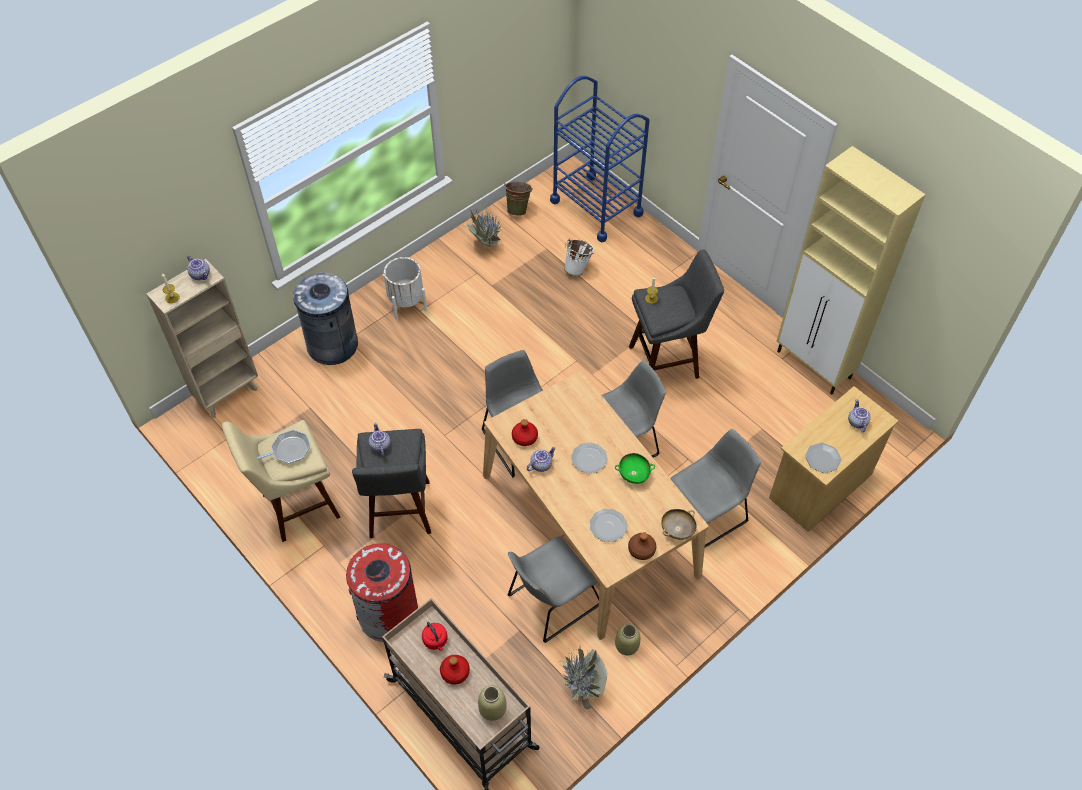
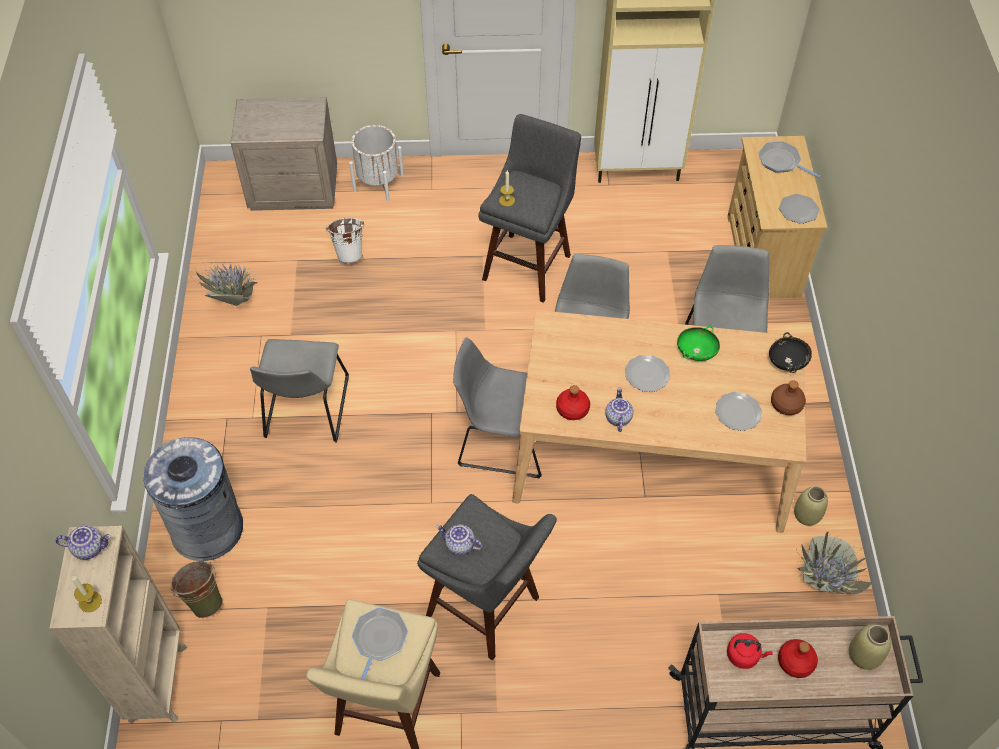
camera: 50 degrees left, 0 degrees up
red trash can [346,543,418,642] -> none
white planter [384,257,427,319] -> white planter moved to [349,125,404,201]
green bucket [504,182,533,216] -> green bucket moved to [170,561,223,618]
grey chair [508,536,599,643] -> grey chair moved to [250,339,349,442]
blue cart [550,76,649,242] -> beige nightstand [231,97,337,211]
beige bowl [661,509,697,540] -> black bowl [769,332,812,373]
teapot [848,399,871,432] -> frying pan [758,141,821,177]

